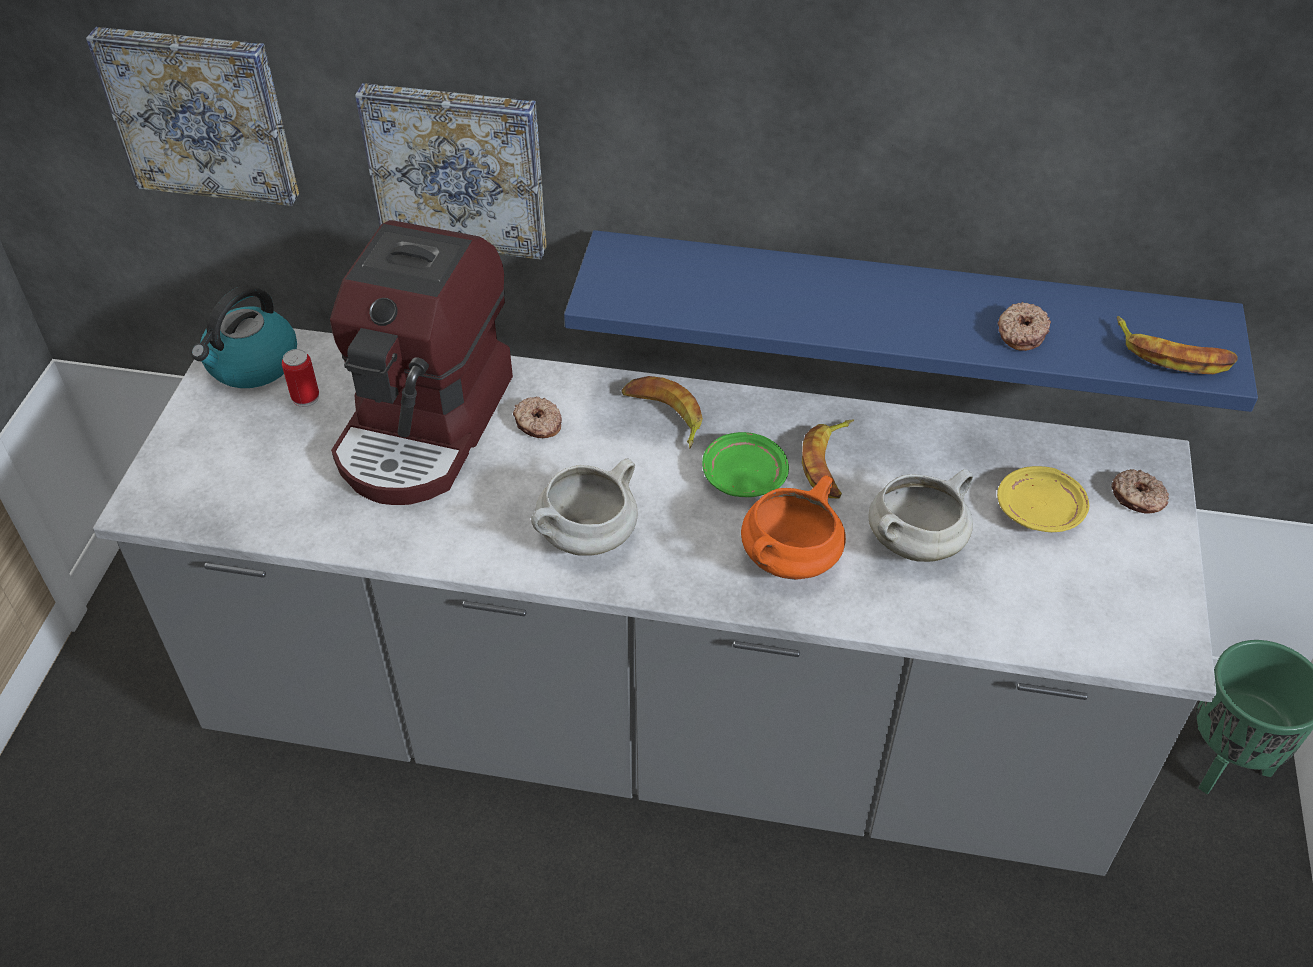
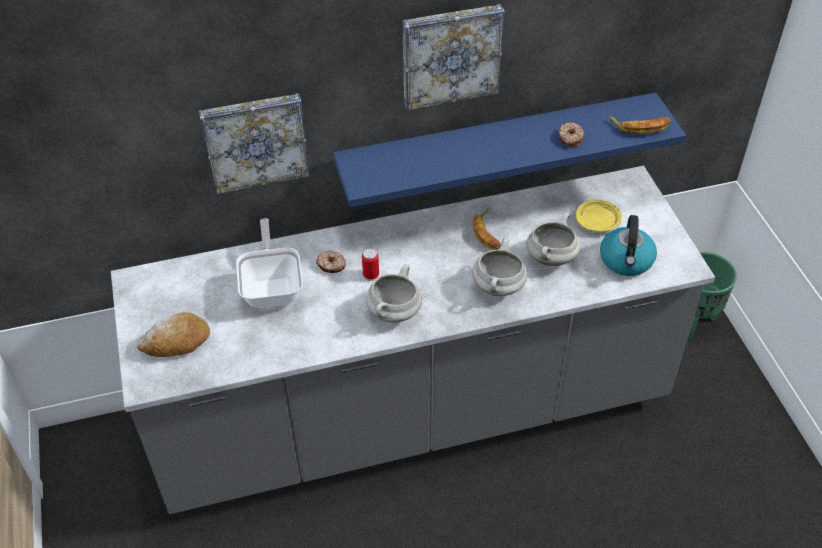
camera: 25 degrees left, 0 degrees up
picture [86,27,299,206] -> picture moved to [403,4,505,110]
kettle [191,285,297,388] -> kettle moved to [600,215,657,276]
can [282,349,319,407] -> can moved to [362,248,379,281]
coffee machine [330,220,513,505] -> frying pan [236,218,303,308]
banana [621,376,703,448] -> none
green plate [702,432,789,497] -> none
orange cooking pot [741,475,846,580] -> white cooking pot [472,238,527,296]
donut [1111,469,1169,514] -> none
none -> bread [137,312,210,357]

